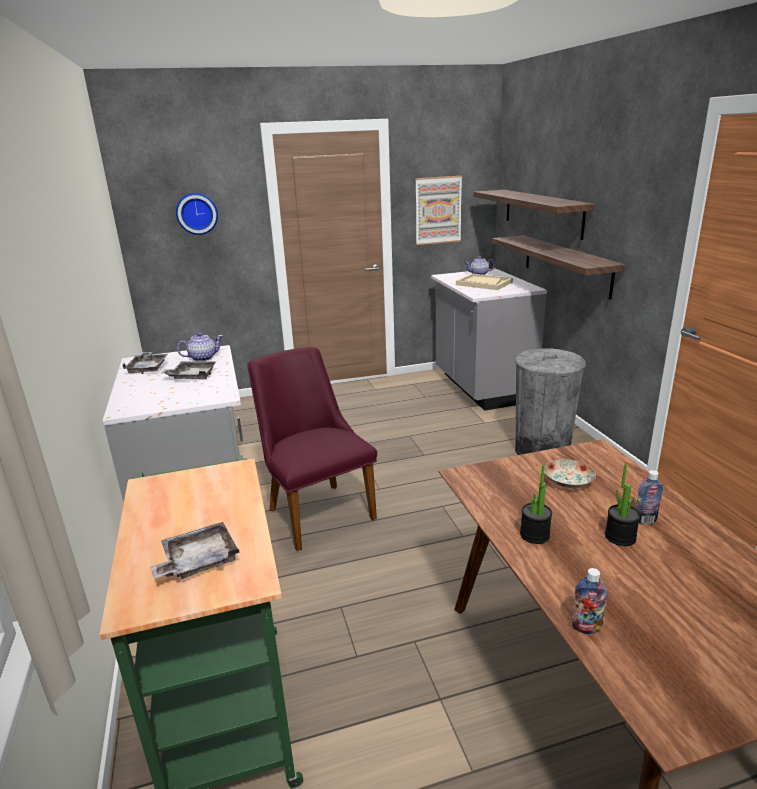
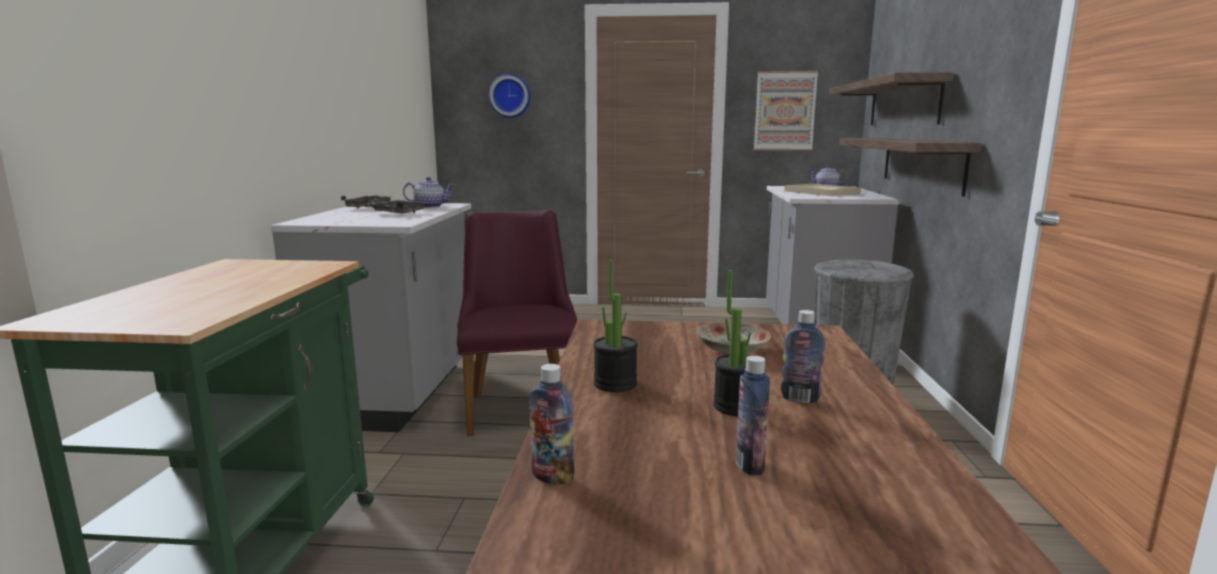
camera: 20 degrees right, 10 degrees down
grey tray [150,522,240,579] -> none
none -> bottle [736,356,770,476]

